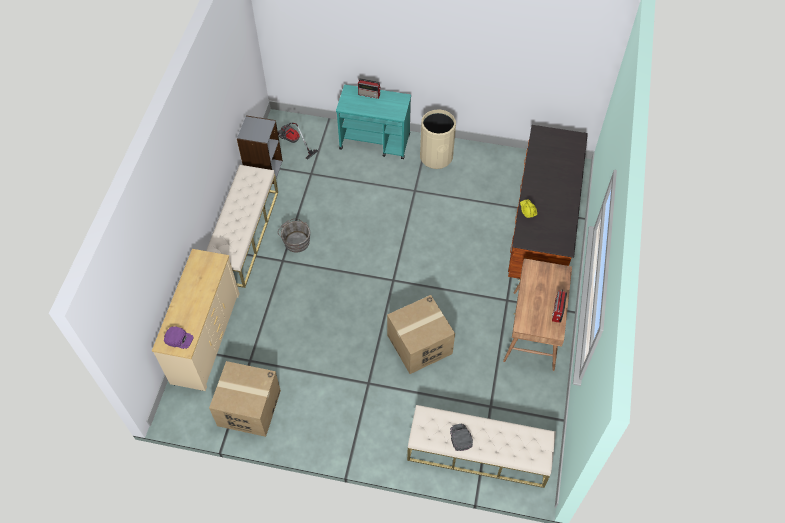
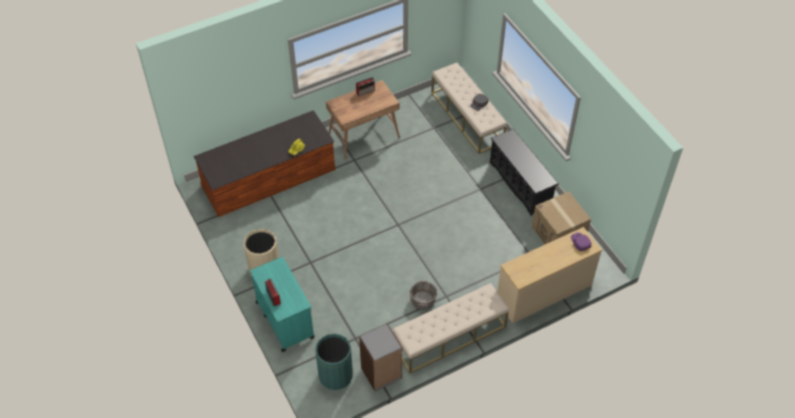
camera: 130 degrees left, 5 degrees down
vacuum cleaner [278,123,318,160] -> green trash can [315,334,353,390]
cardboard box [387,295,455,374] -> none
none -> black shoe rack [490,129,559,216]

